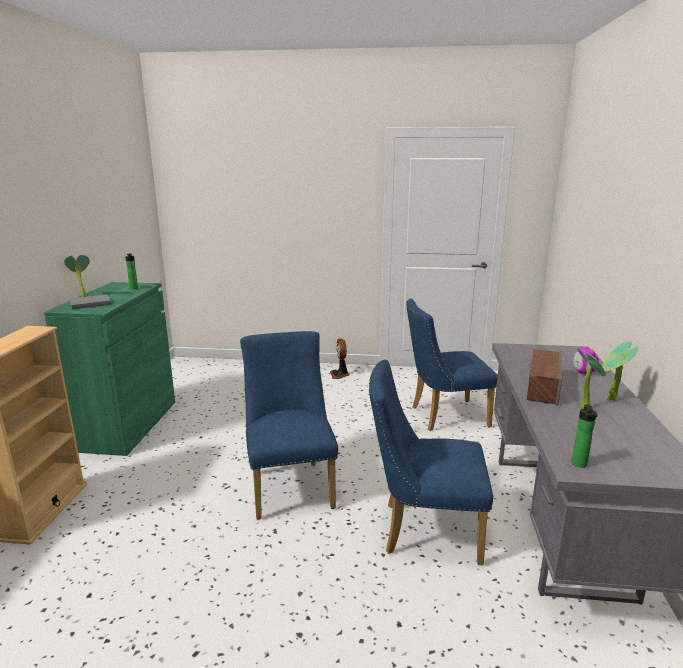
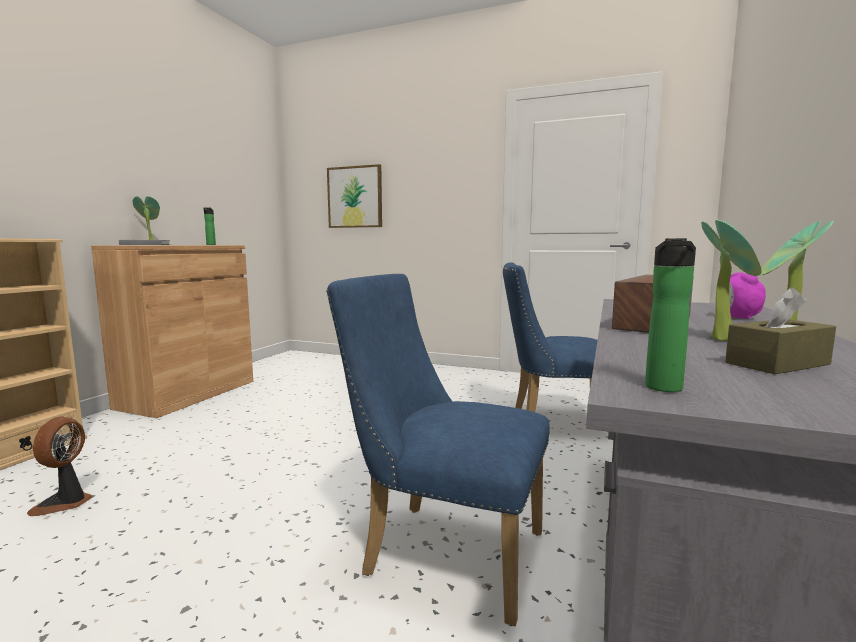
camera: 15 degrees right, 10 degrees down
green cabinet [44,282,175,456] -> brown cabinet [91,245,253,418]
blue chair [240,331,338,520] -> none
fan [330,338,349,379] -> fan moved to [27,417,93,516]
none -> picture [327,164,382,228]
none -> brown tissue box [725,287,836,374]

